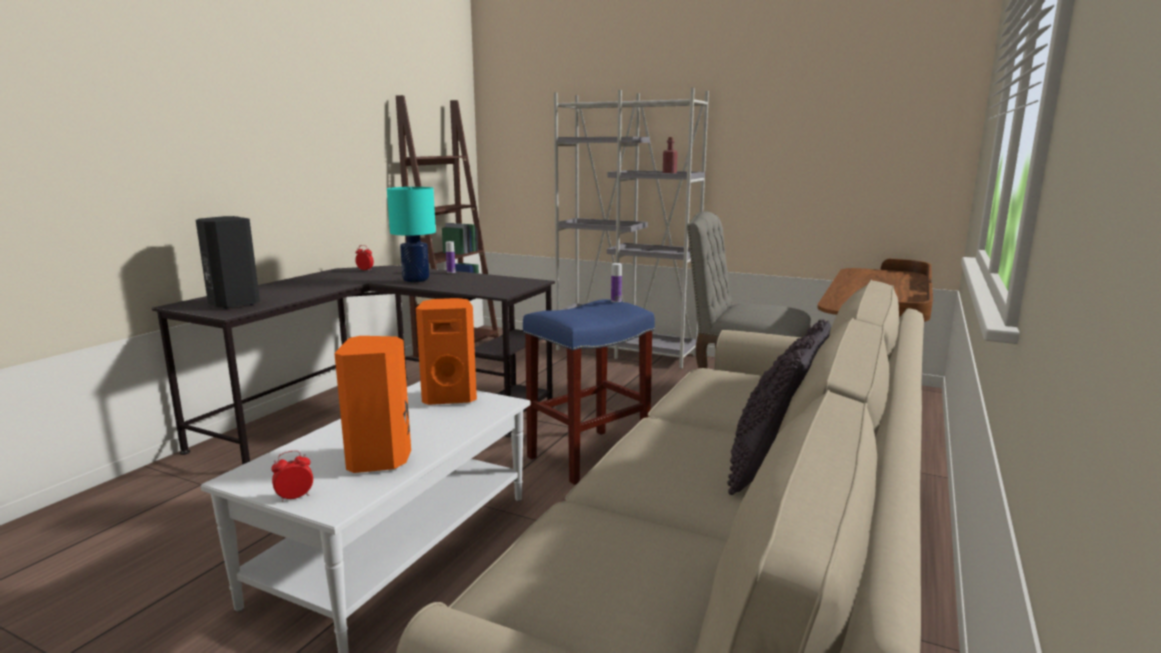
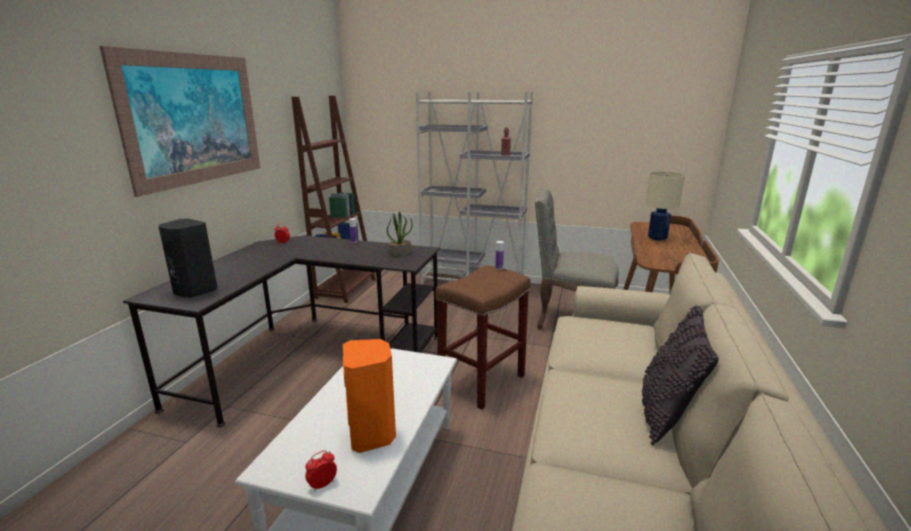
camera: 10 degrees left, 5 degrees up
turquoise table lamp [387,187,436,282] -> none
orange speaker [416,298,477,405] -> none
blue stool [523,299,655,485] -> brown stool [435,266,531,410]
none -> picture [100,46,260,197]
none -> potted plant [387,212,413,256]
none -> beige table lamp [646,172,685,241]

